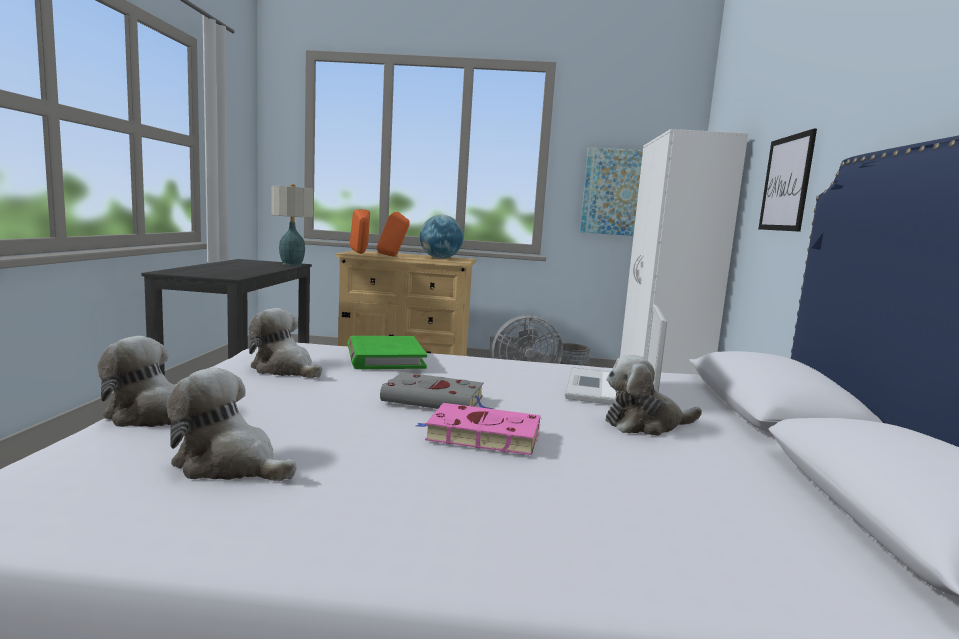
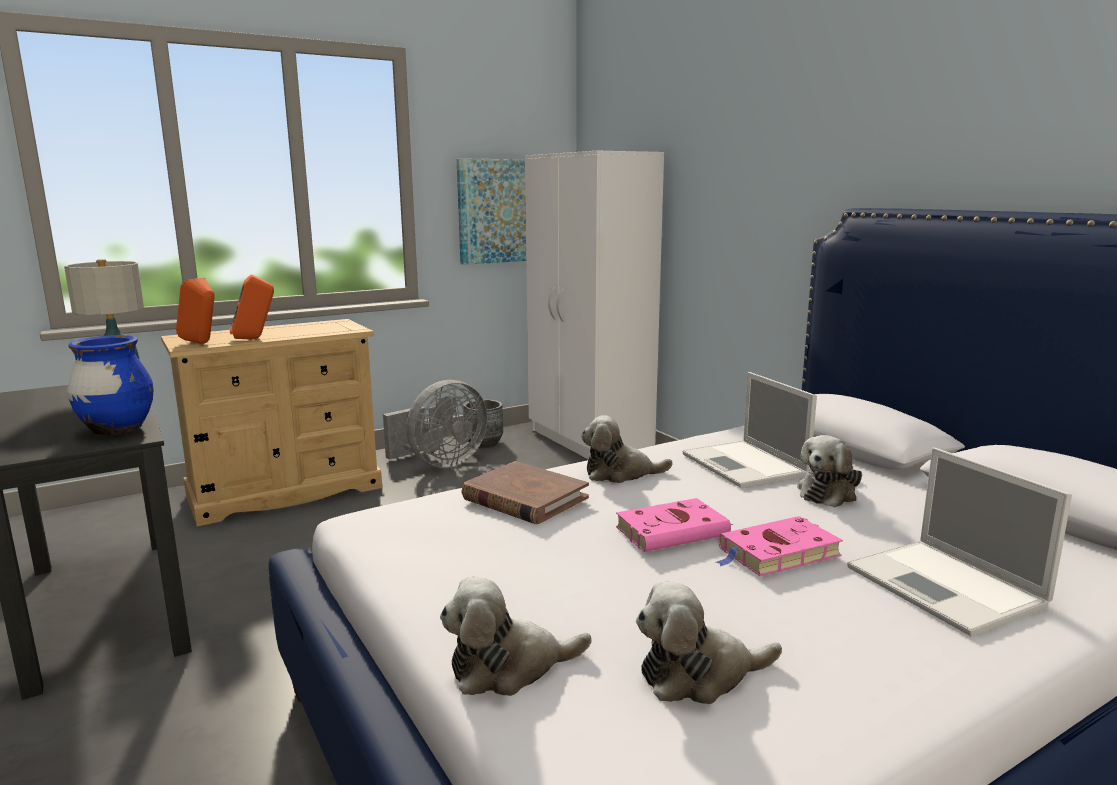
camera: 35 degrees left, 5 degrees up
plush toy [249,308,322,378] -> plush toy moved to [581,415,673,483]
green book [348,336,427,369] -> brown book [461,461,589,524]
grey book [380,372,493,409] -> pink book [616,498,734,552]
globe [420,215,463,259] -> none
picture [758,129,817,232] -> none
none -> blue vase [67,335,154,436]
none -> laptop [847,448,1072,637]

